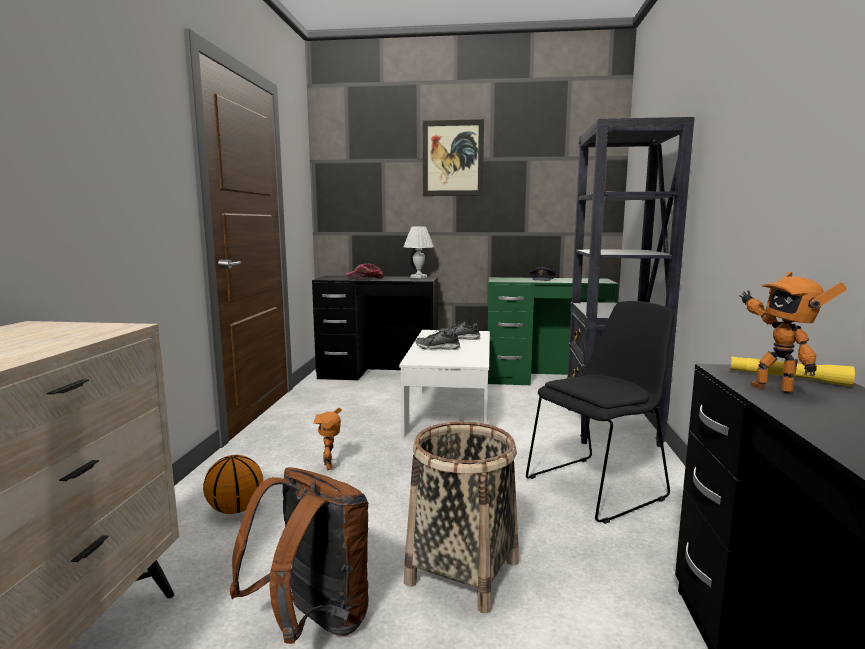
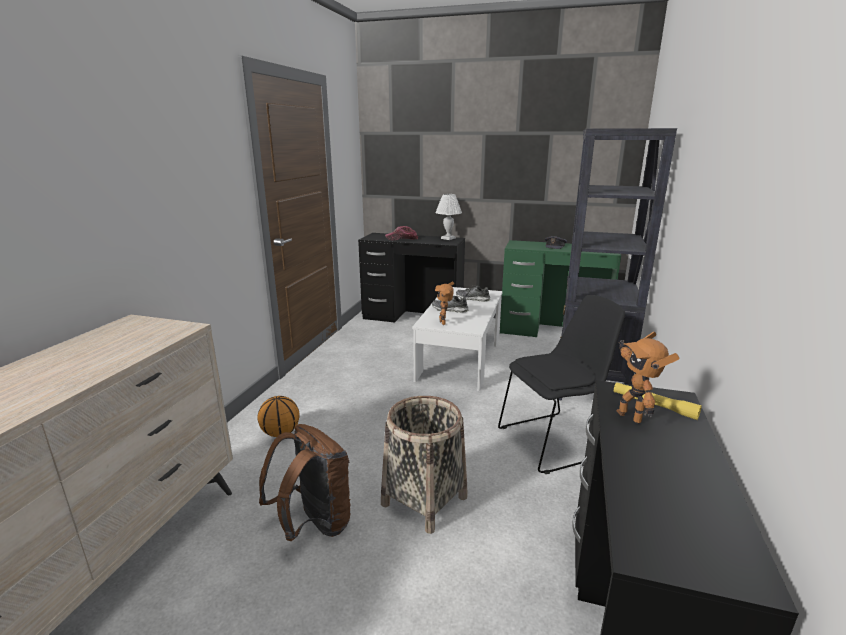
camera: 10 degrees right, 10 degrees up
toy robot [314,408,342,470] -> toy robot moved to [435,282,454,325]
picture [423,119,484,196] -> none

